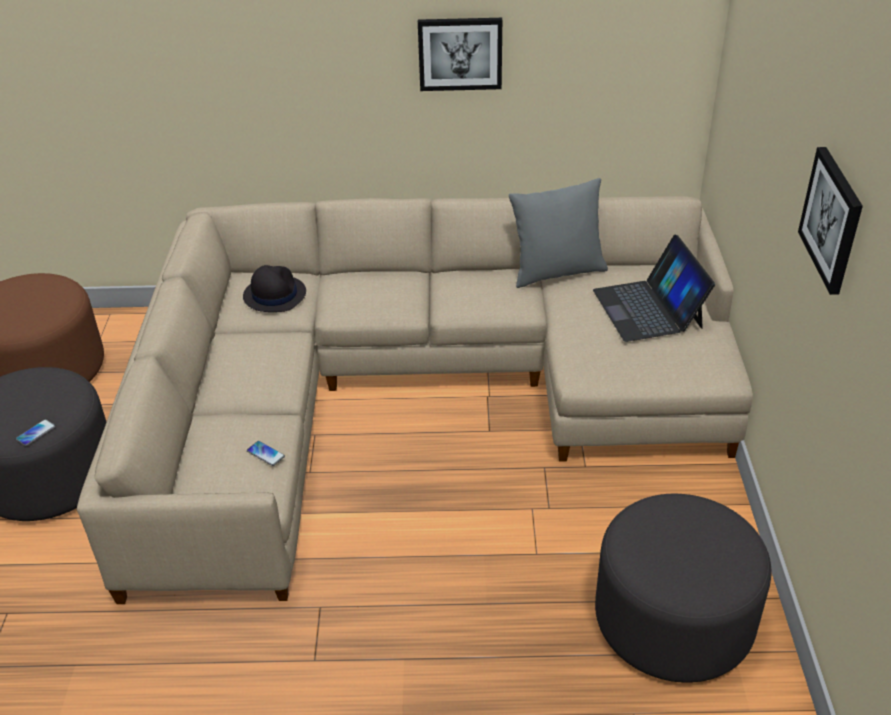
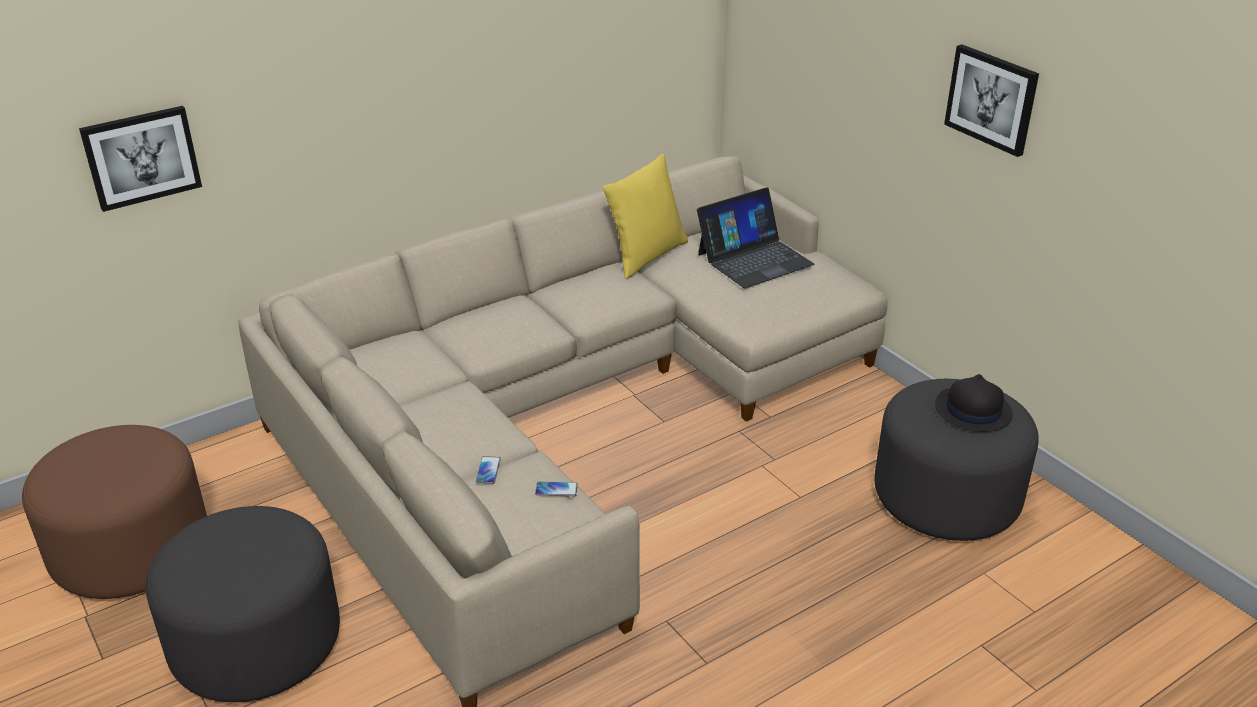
camera: 35 degrees left, 5 degrees down
phone [16,419,56,446] -> phone moved to [476,456,501,484]
black hat [243,265,306,312] -> black hat moved to [935,374,1013,432]
picture [418,18,502,91] -> picture moved to [79,106,202,212]
grey pillow [509,178,608,288] -> yellow pillow [603,154,688,279]
laptop [593,234,715,342] -> laptop turned 75 degrees counterclockwise [697,188,814,288]

